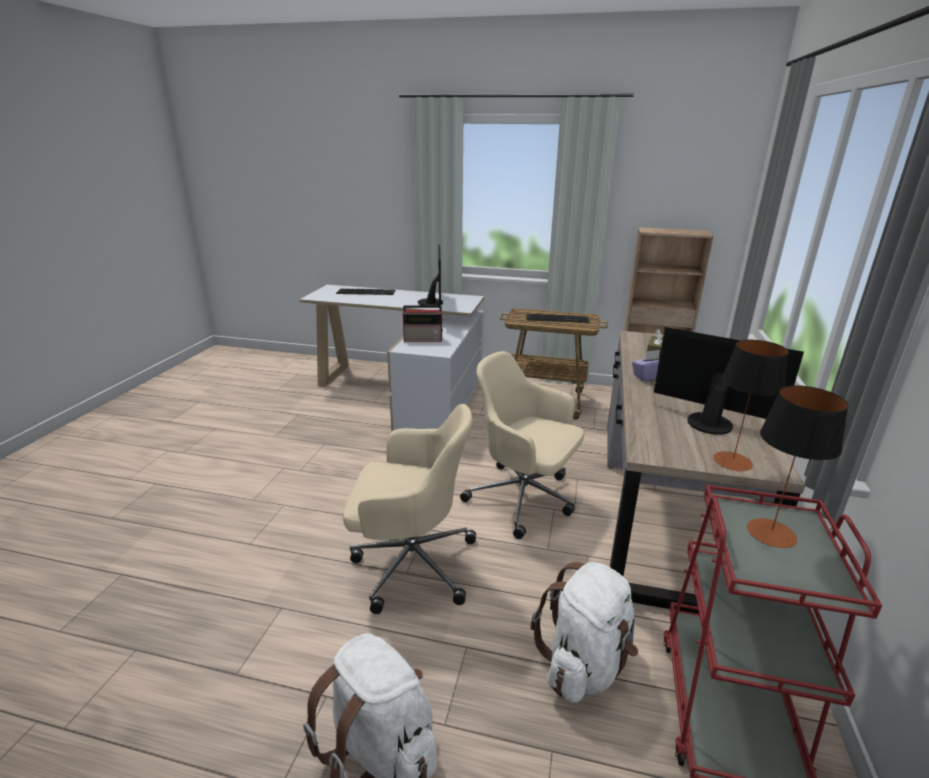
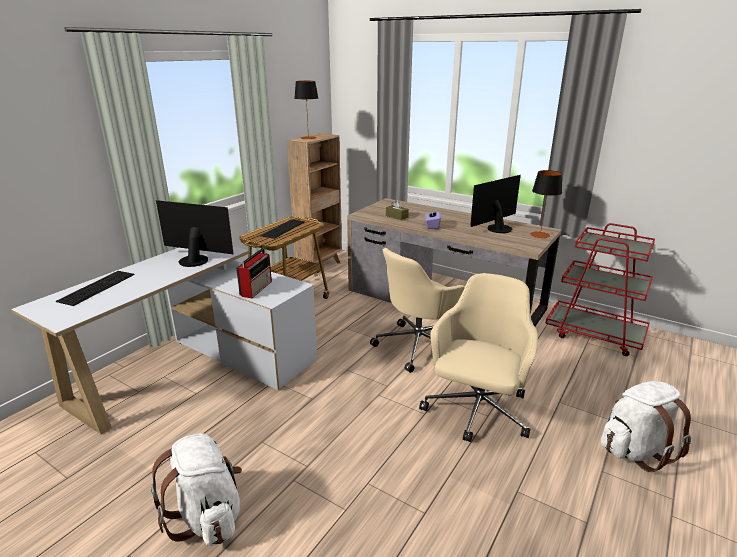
camera: 70 degrees left, 0 degrees up
white backpack [531,562,638,703] -> white backpack moved to [151,434,242,546]
table lamp [747,385,848,548] -> table lamp moved to [294,81,318,139]

